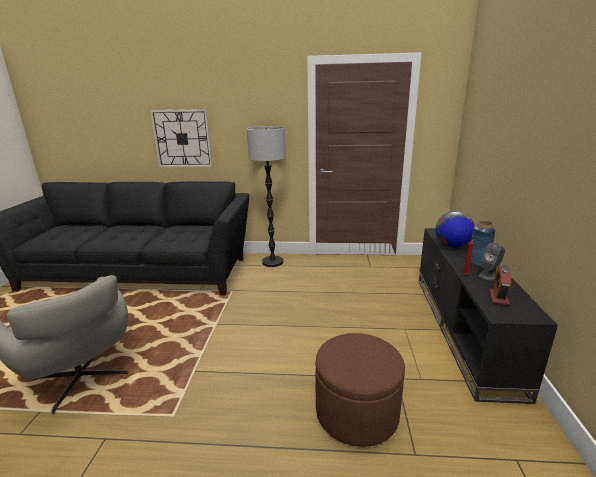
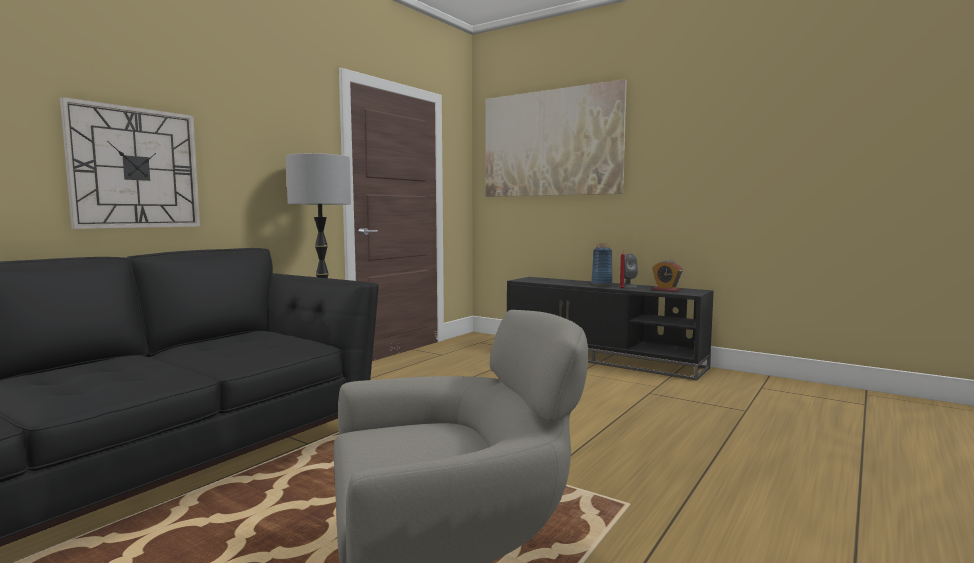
camera: 60 degrees left, 15 degrees down
brown ottoman [315,333,405,447] -> none
globe [435,211,475,248] -> none
none -> picture [485,79,627,197]

